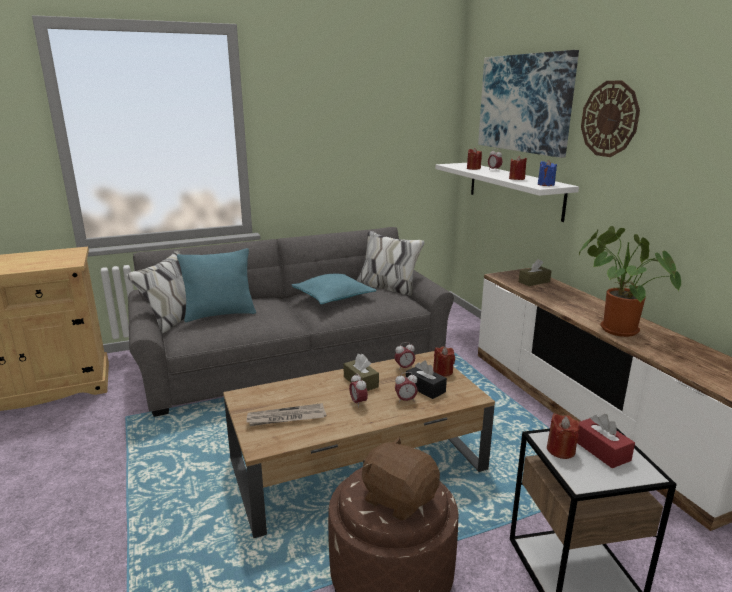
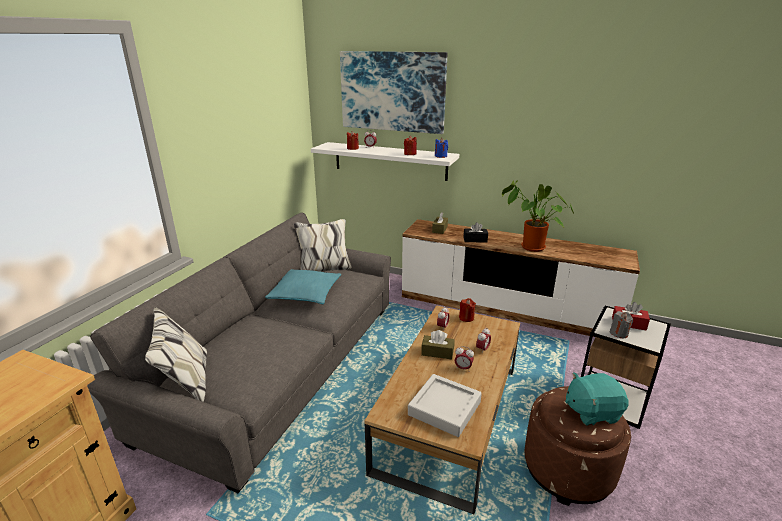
camera: 45 degrees left, 5 degrees up
turquoise pillow [177,248,256,322] -> none
newspaper [246,403,327,426] -> grey tray [408,374,482,437]
brown plush toy [362,437,440,521] -> turquoise plush toy [565,372,629,426]
black tissue box [406,361,447,399] -> black tissue box moved to [463,222,488,243]
red candle [547,413,580,459] -> grey candle [609,311,633,338]
wall clock [581,81,640,157] -> none

